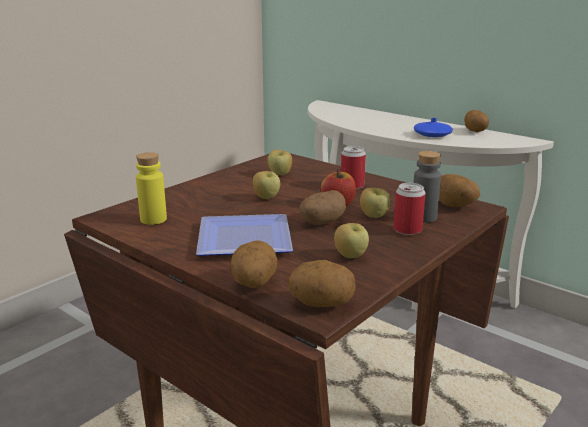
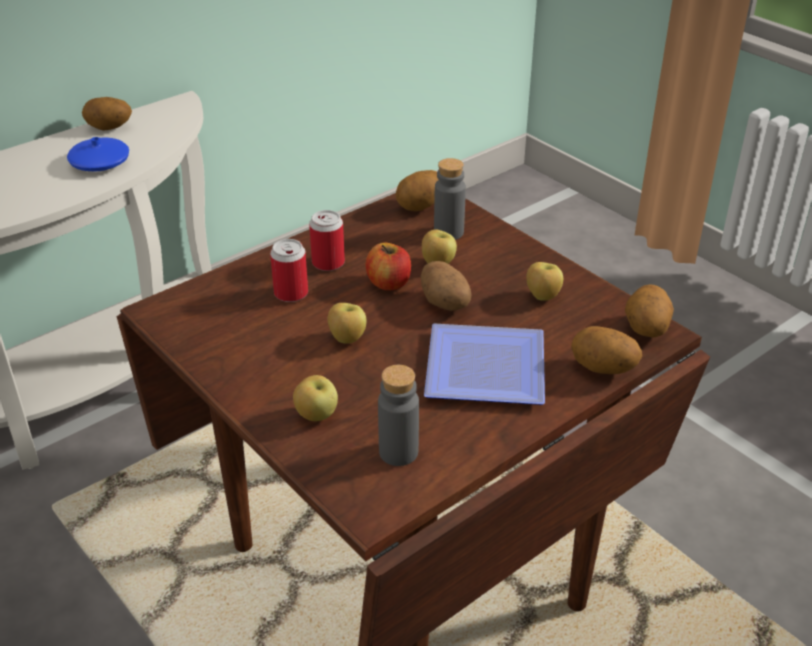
camera: 80 degrees left, 15 degrees up
yellow bottle [136,152,167,225] -> grey bottle [378,365,419,466]
apple [267,150,292,175] -> apple moved to [293,375,338,421]
can [394,183,426,235] -> can moved to [270,239,308,302]

